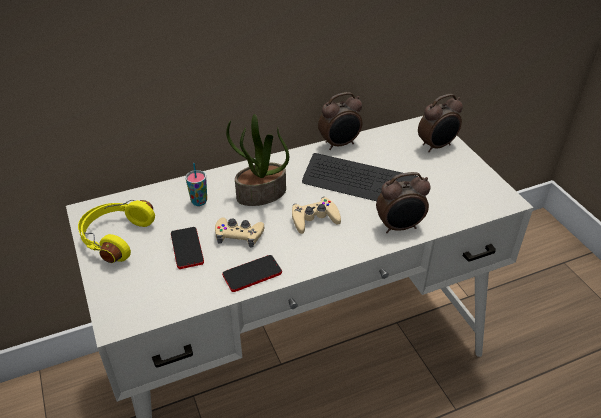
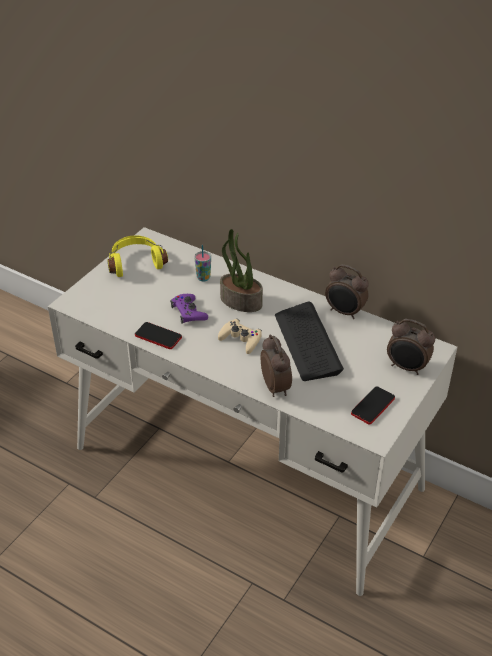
camera: 55 degrees right, 0 degrees up
phone [171,227,204,269] -> phone moved to [351,386,395,425]
beige game controller [215,218,264,248] -> purple game controller [170,294,208,323]
alarm clock [376,172,431,233] -> alarm clock turned 150 degrees counterclockwise [261,334,292,397]

